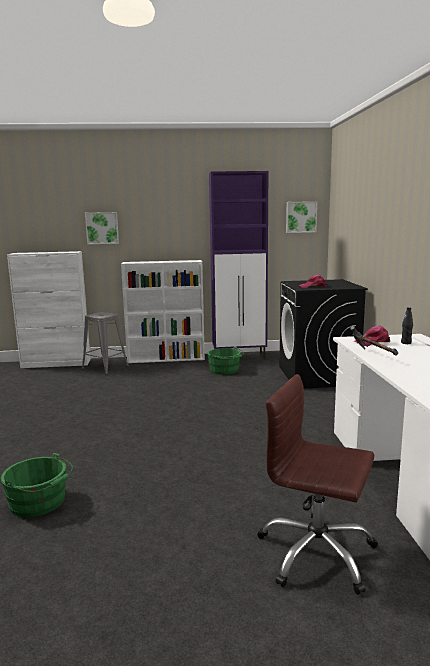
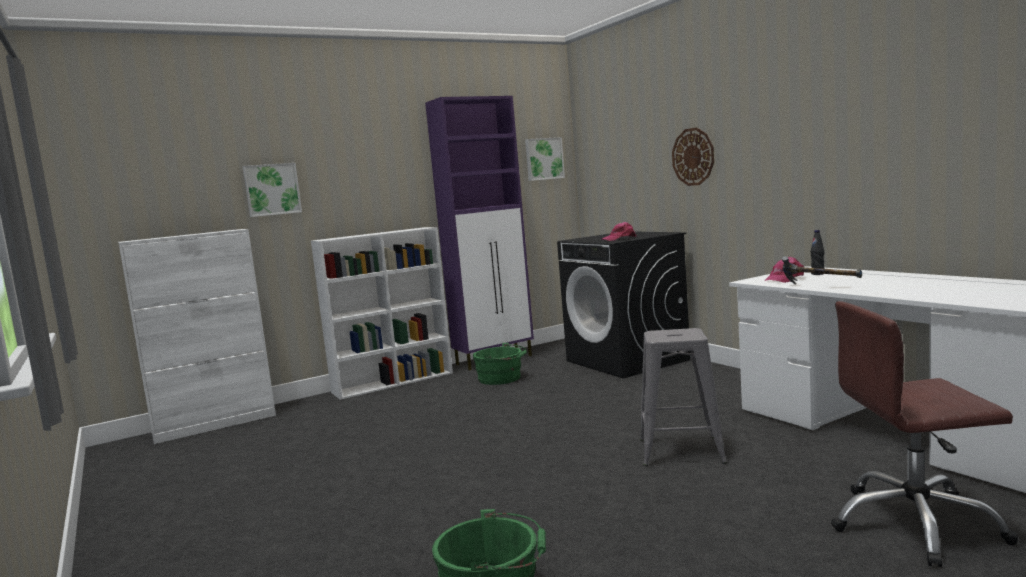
camera: 25 degrees left, 5 degrees down
grey stool [82,312,129,374] -> grey stool moved to [640,328,727,466]
none -> wall clock [672,128,714,186]

